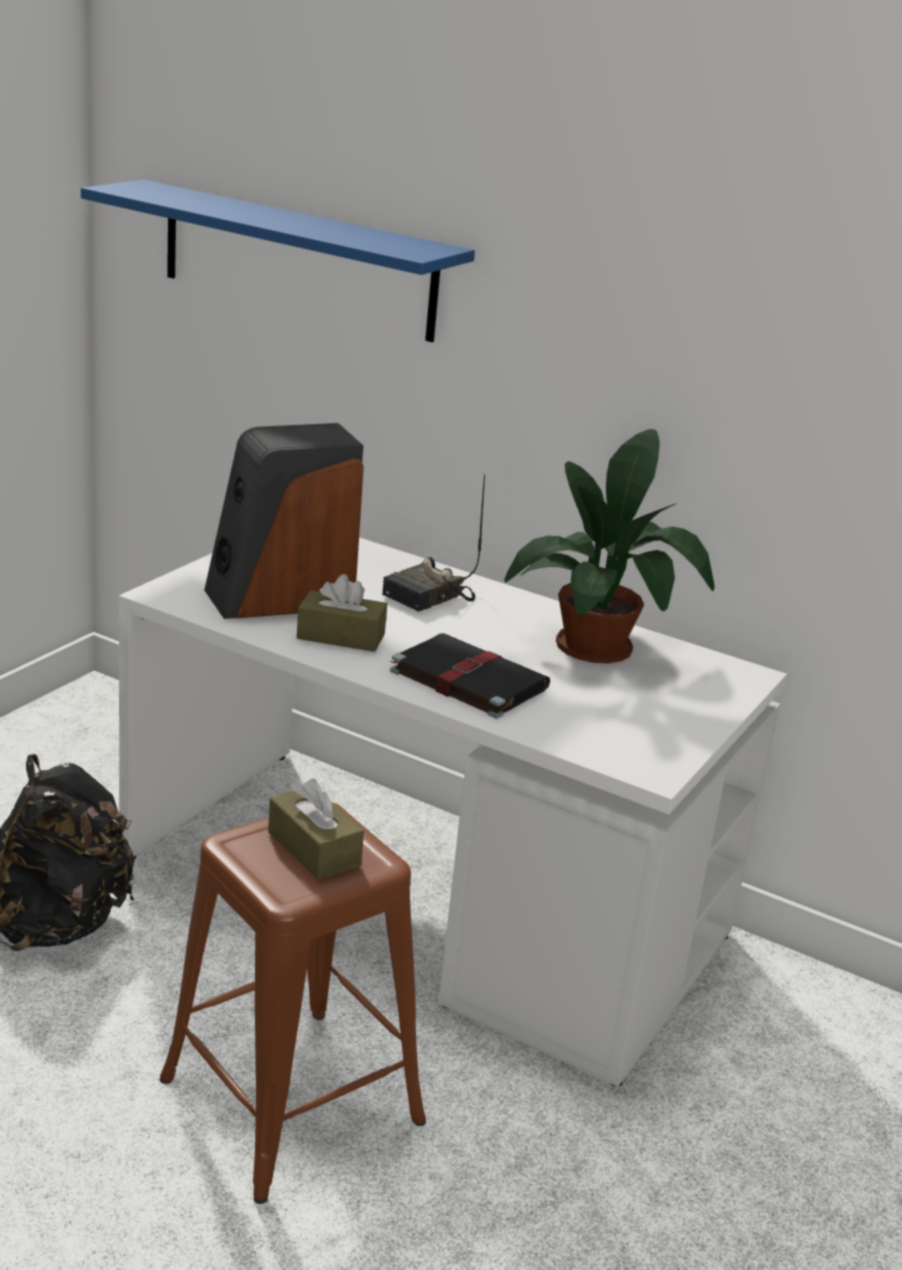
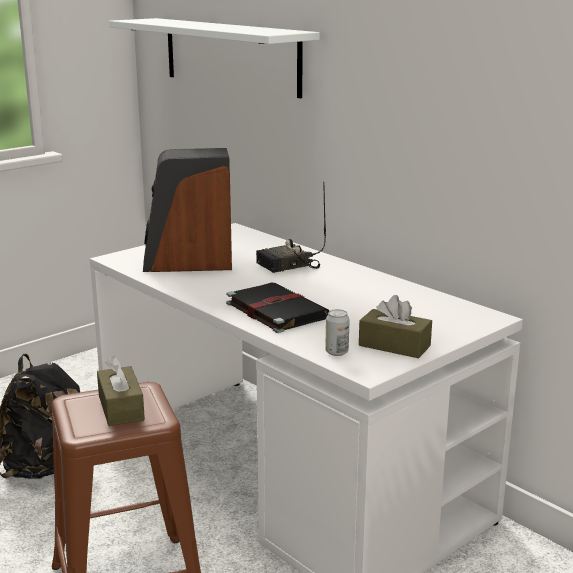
camera: 20 degrees right, 5 degrees down
blue shelf [81,180,475,342] -> white shelf [109,18,320,98]
brown tissue box [297,574,387,652] -> brown tissue box moved to [359,295,432,358]
potted plant [504,429,715,663] -> none
none -> can [325,309,349,356]

